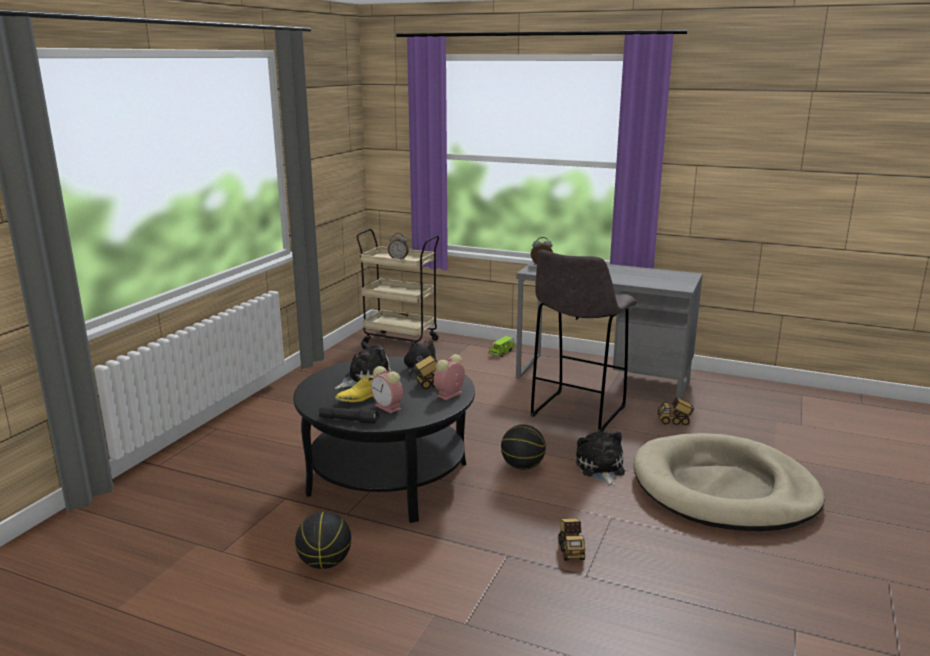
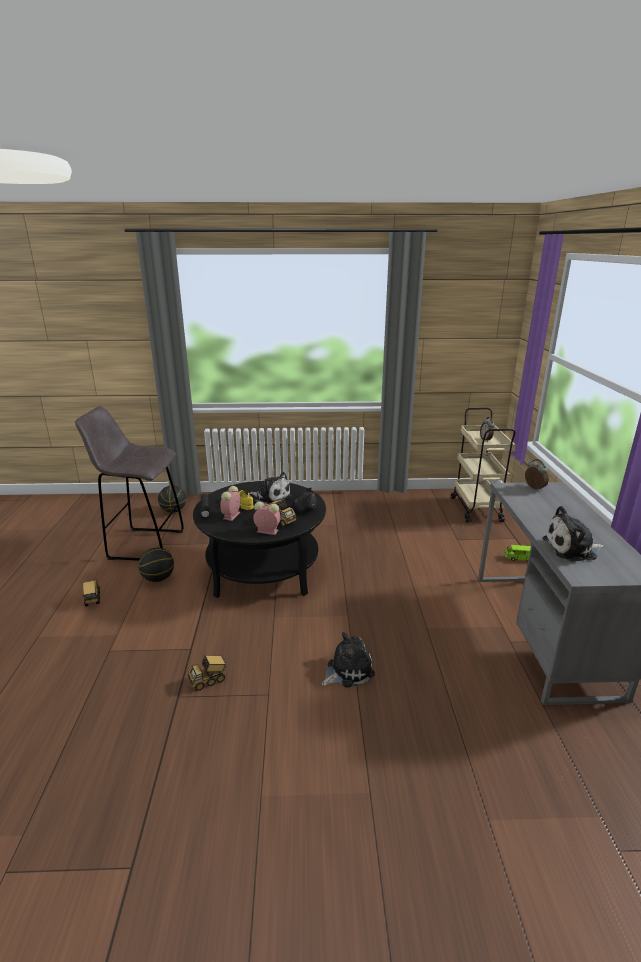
camera: 65 degrees right, 5 degrees up
basketball [501,425,546,470] -> basketball moved to [158,485,186,513]
grey stool [531,250,637,432] -> grey stool moved to [75,406,184,561]
beige dog bed [634,433,824,531] -> none
toy truck [657,397,694,425] -> toy truck moved to [83,579,100,606]
none -> plush toy [543,506,605,562]

